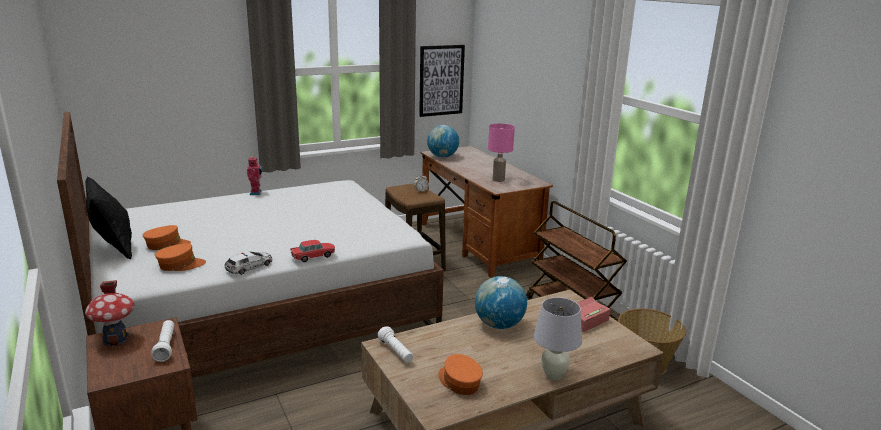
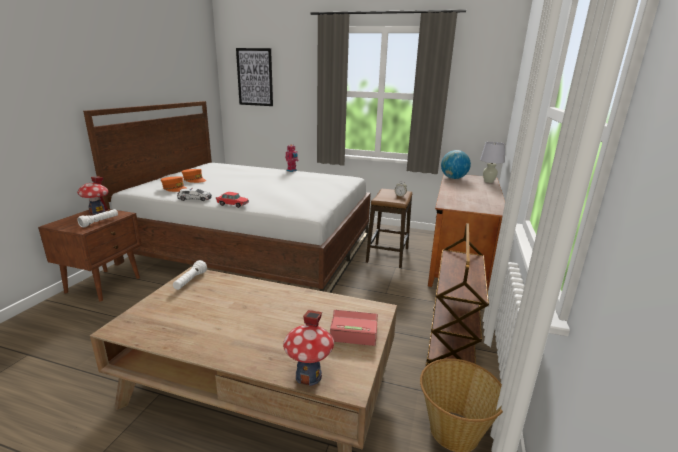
camera: 45 degrees right, 0 degrees up
black pillow [85,177,132,259] -> none
picture [419,45,465,117] -> picture moved to [236,48,273,106]
orange cap [438,354,483,395] -> none
globe [475,276,527,329] -> none
pink table lamp [488,123,515,182] -> none
white table lamp [534,297,582,380] -> white table lamp moved to [480,142,505,183]
none -> toy house [283,310,334,386]

